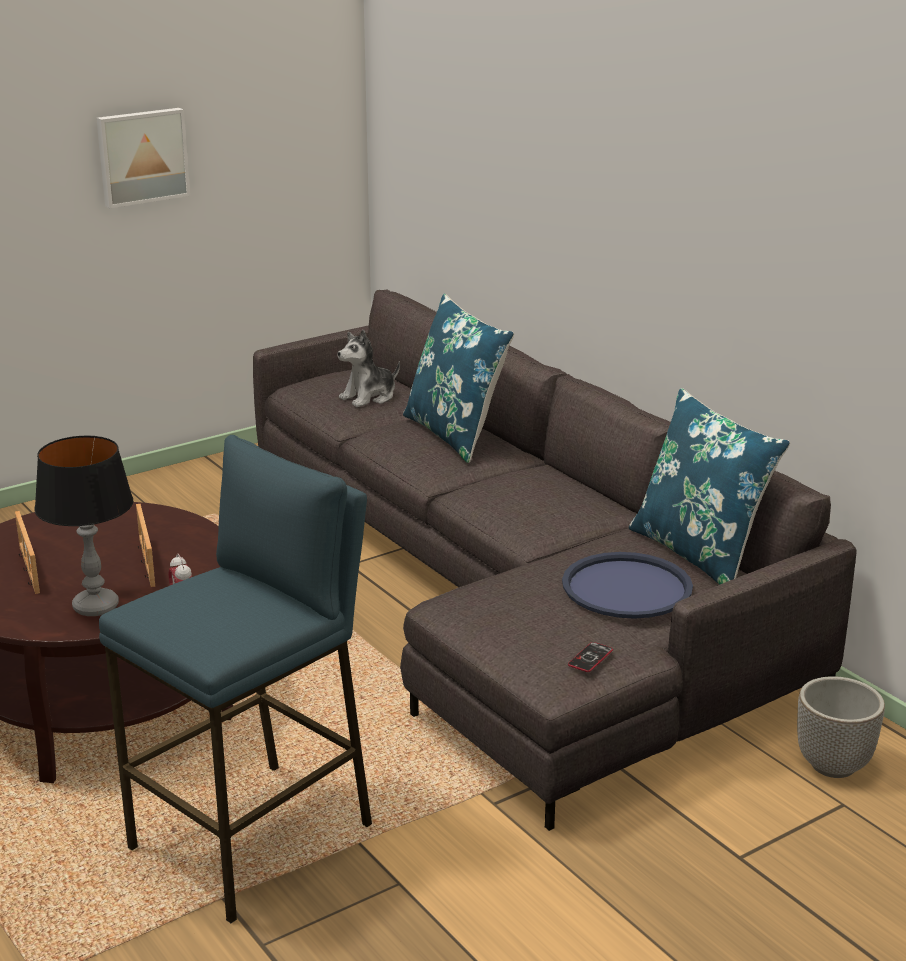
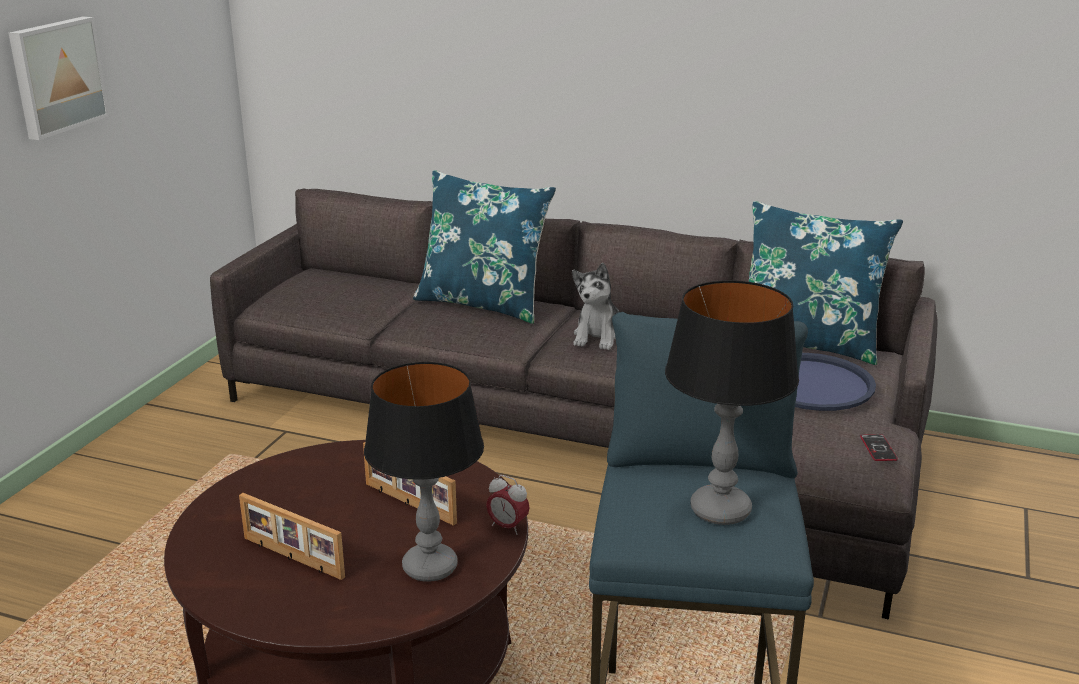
camera: 35 degrees left, 0 degrees up
plush toy [338,330,400,407] -> plush toy moved to [572,263,620,350]
planter [797,676,885,778] -> none
none -> table lamp [665,280,799,525]

